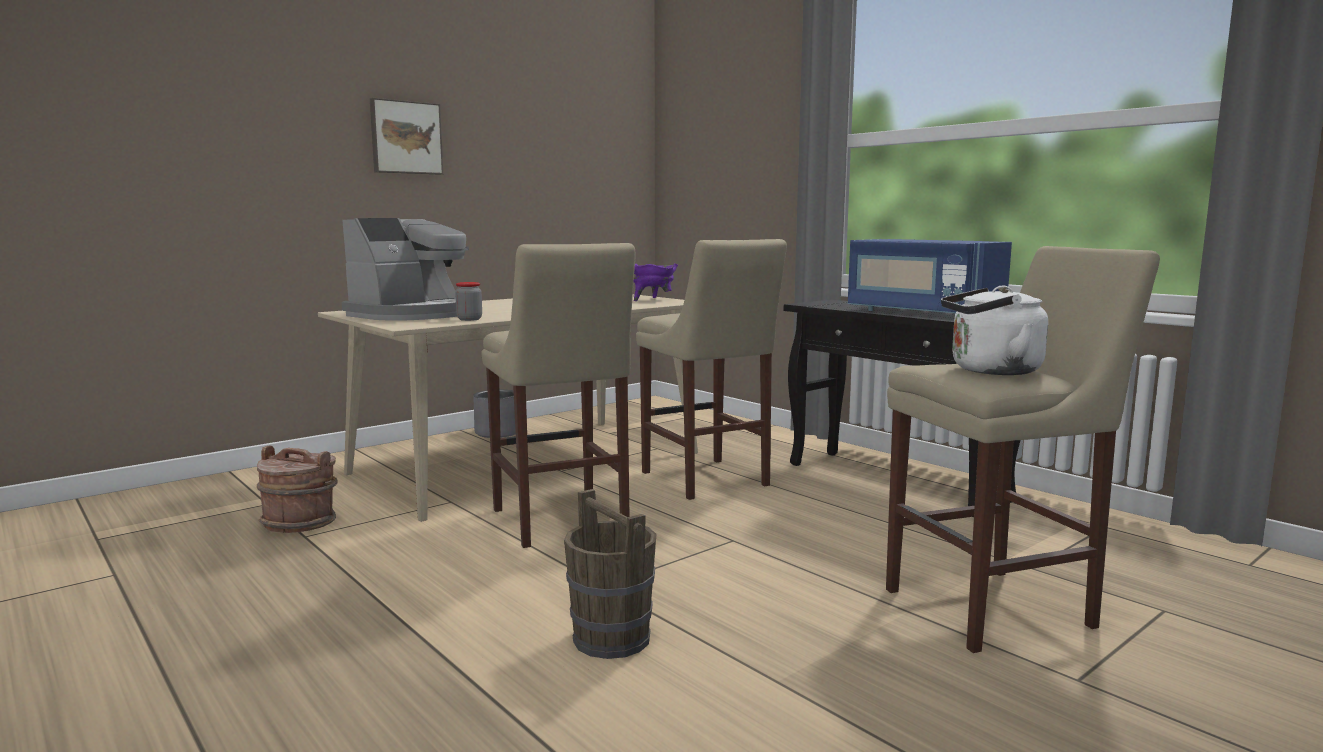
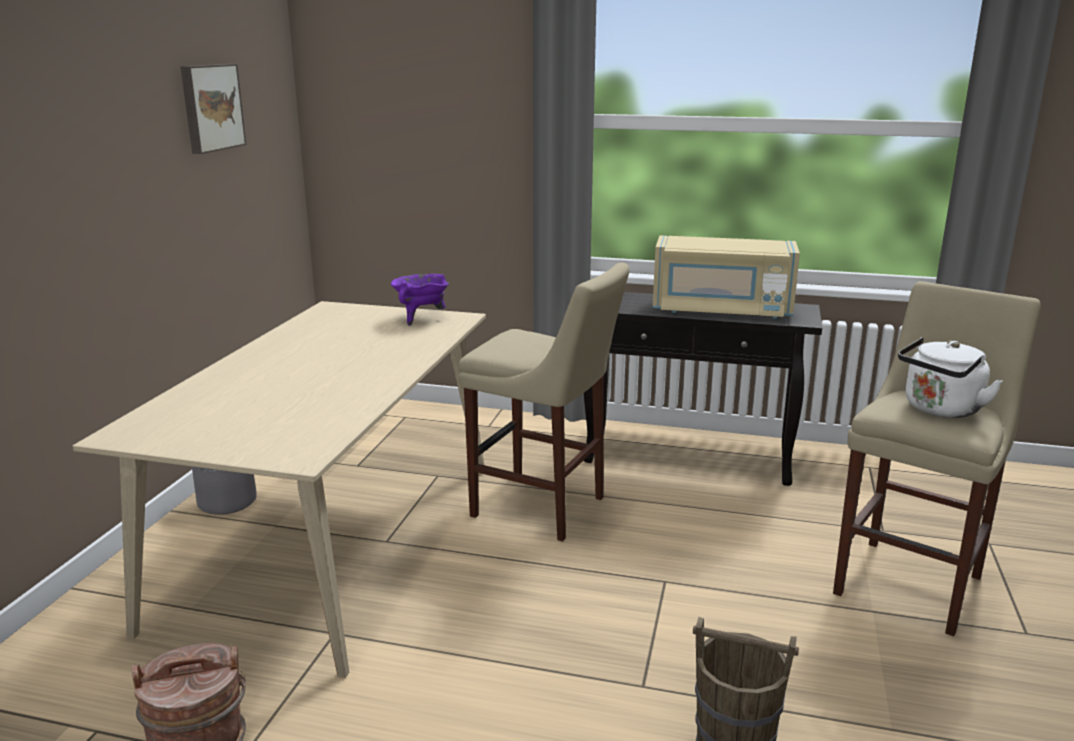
camera: 35 degrees left, 10 degrees up
coffee machine [342,218,469,321] -> none
picture [370,98,444,175] -> picture moved to [180,64,247,154]
jar [455,282,482,321] -> none
beige stool [482,243,636,548] -> none
blue microwave [848,239,1012,313] -> beige microwave [653,235,800,319]

